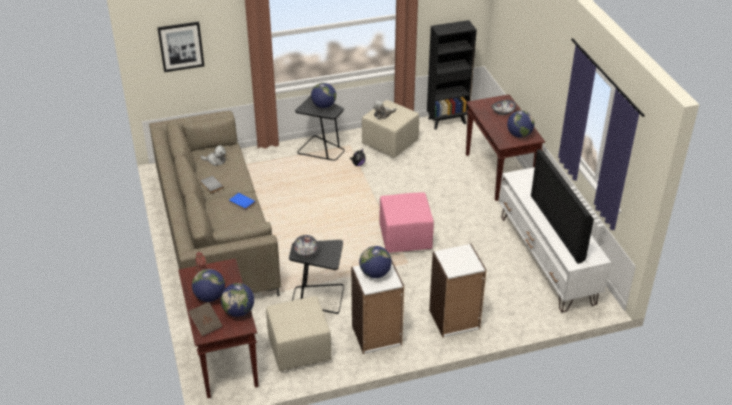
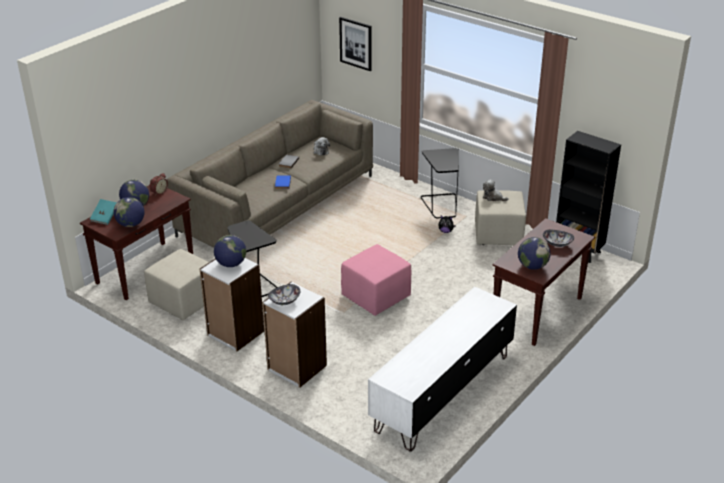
camera: 55 degrees right, 5 degrees down
brown book [189,302,223,336] -> turquoise book [90,199,117,225]
bowl [293,235,318,257] -> bowl moved to [268,284,300,305]
globe [311,83,336,108] -> none
television [531,149,594,264] -> none

